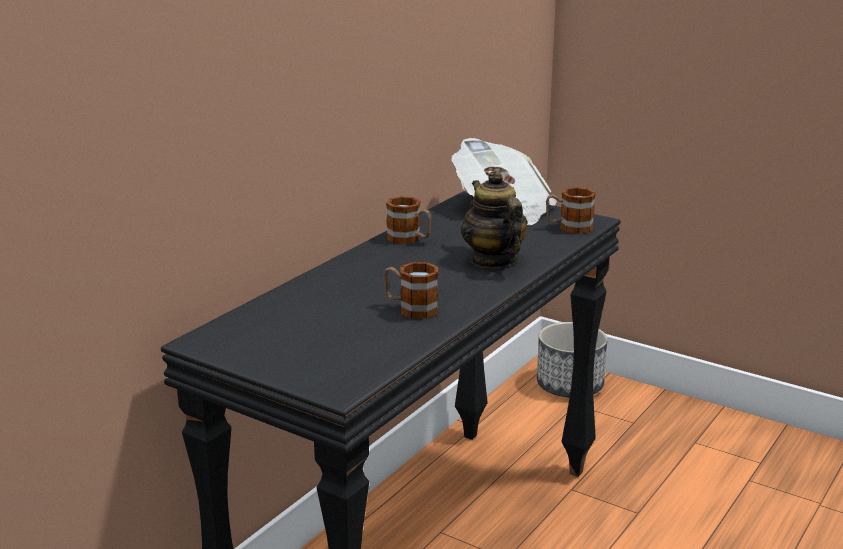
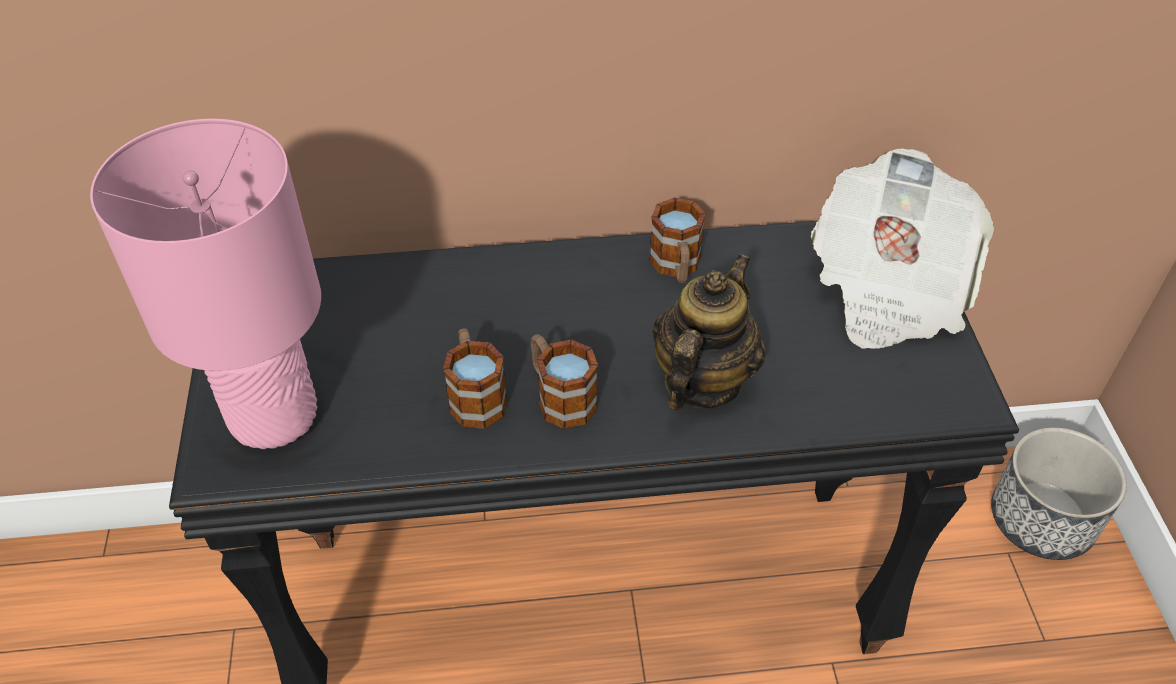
camera: 50 degrees right, 25 degrees up
mug [546,187,596,234] -> mug moved to [530,334,598,429]
none -> pink table lamp [90,118,321,449]

